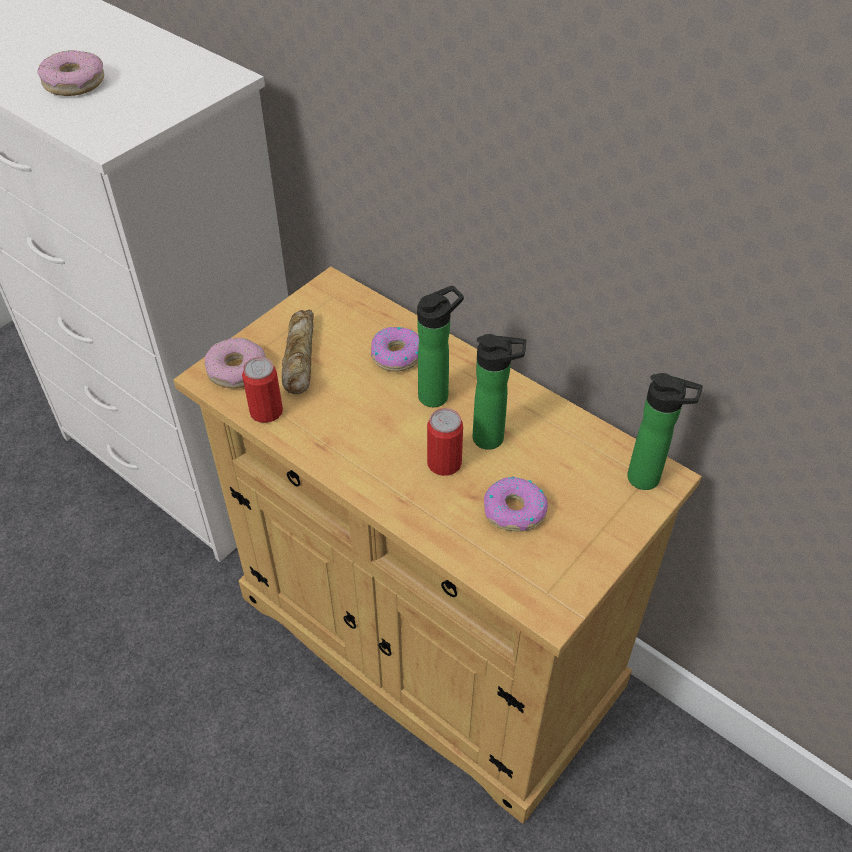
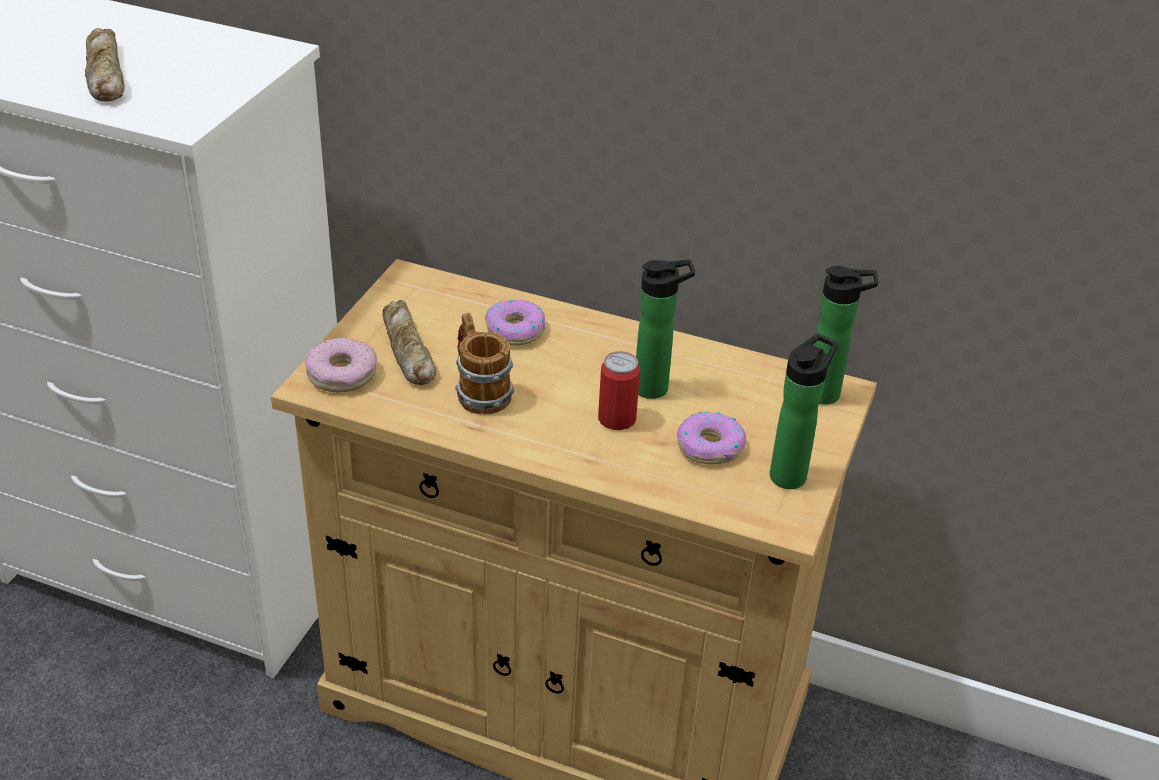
camera: 20 degrees left, 10 degrees down
donut [38,50,104,96] -> bread [85,28,125,102]
can [242,357,283,423] -> none
bottle [417,285,464,407] -> bottle moved to [770,334,838,489]
none -> mug [455,313,514,415]

